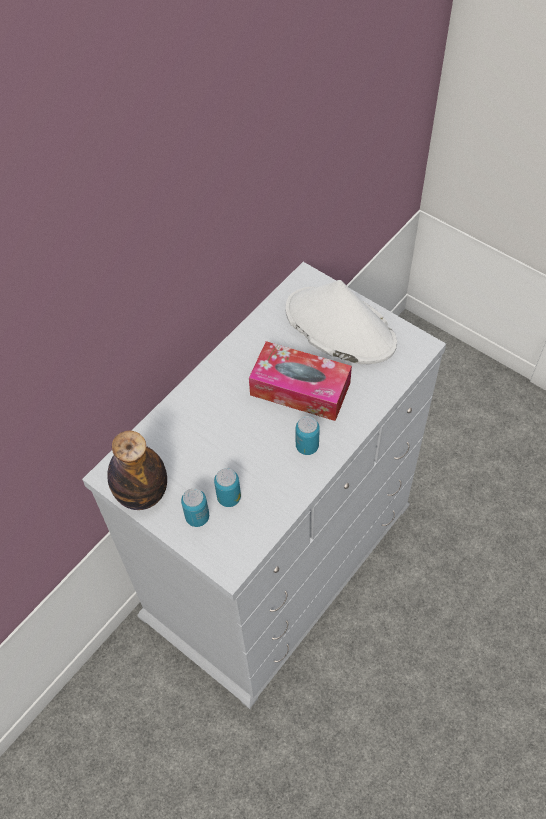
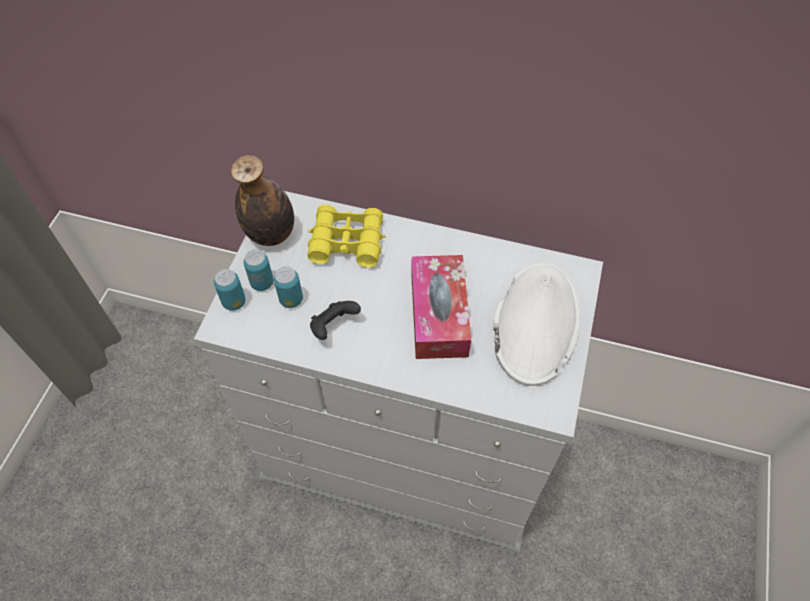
camera: 65 degrees right, 0 degrees up
can [296,416,320,455] -> can moved to [214,269,246,311]
none -> yellow binoculars [308,205,386,268]
none -> black game controller [310,301,361,340]

